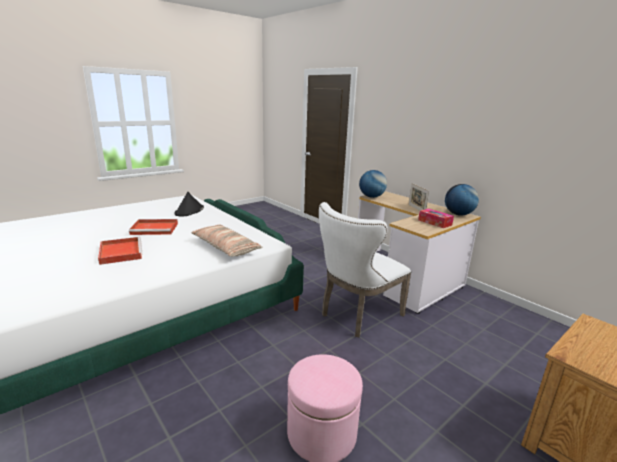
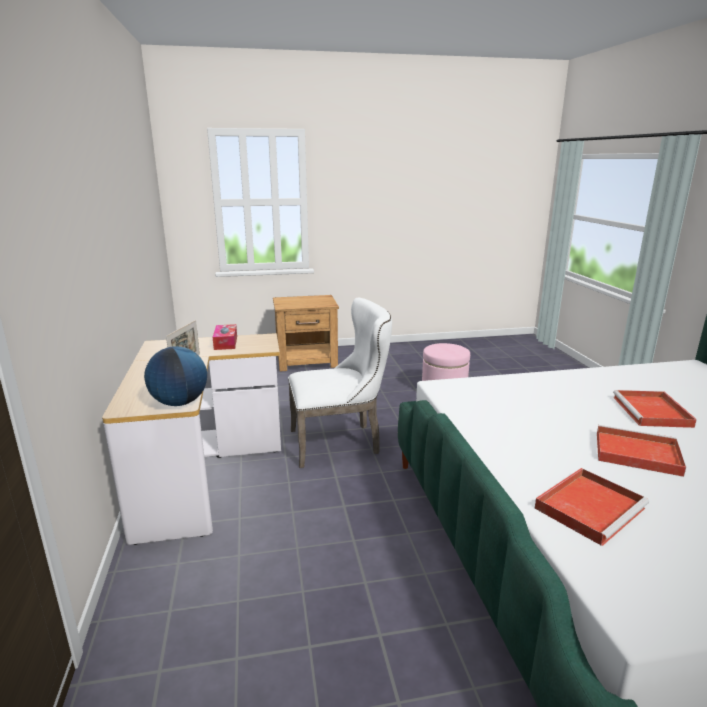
camera: 150 degrees left, 0 degrees up
black hat [174,192,204,217] -> red tray [535,468,649,546]
pillow [191,225,262,257] -> none
globe [445,184,479,216] -> none

